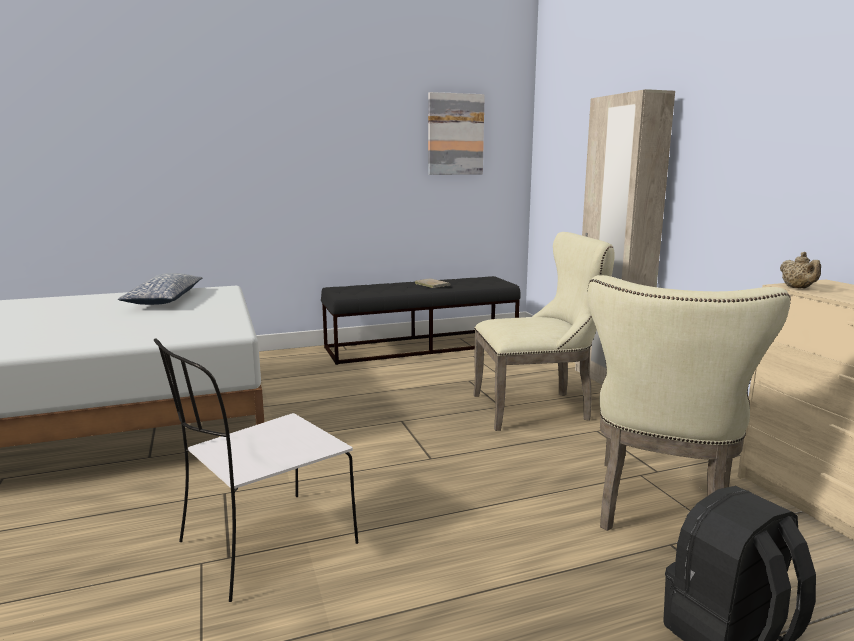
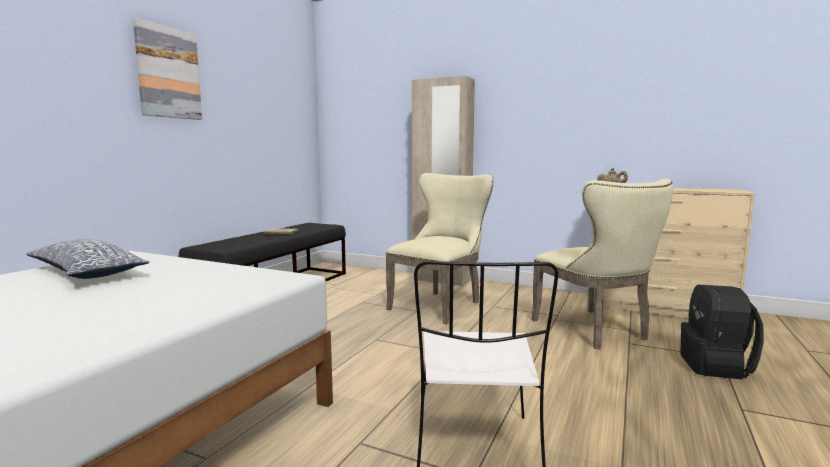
camera: 45 degrees left, 5 degrees down
picture [428,92,485,175] -> picture moved to [133,18,202,120]

